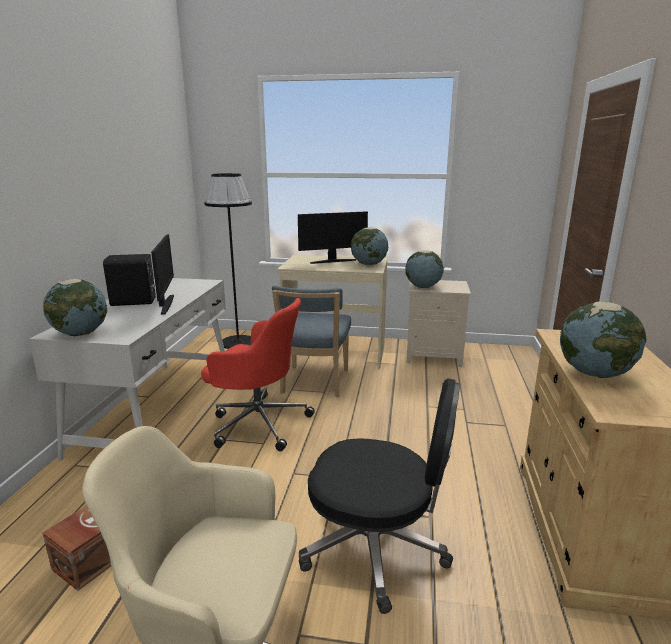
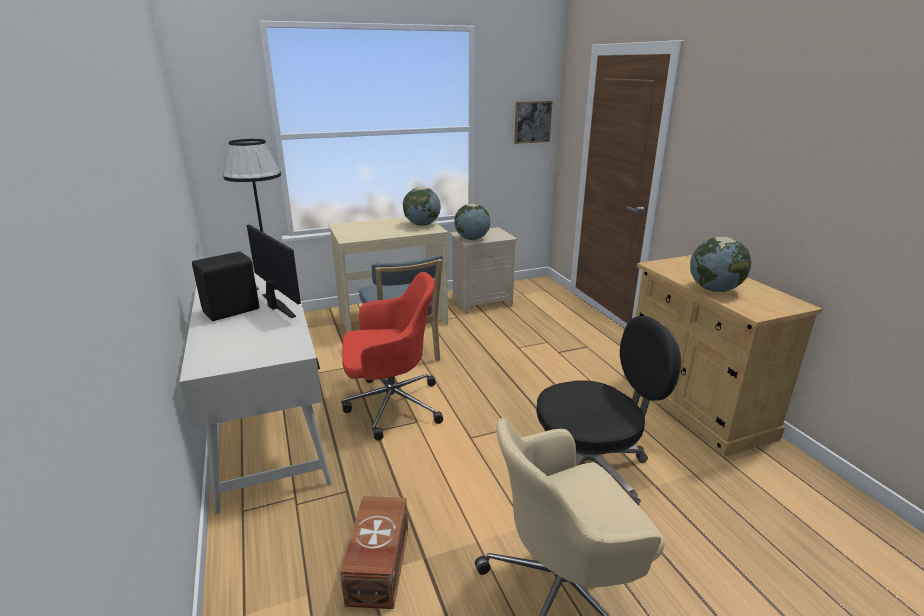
camera: 30 degrees left, 5 degrees up
globe [43,279,107,336] -> none
monitor [298,211,368,264] -> none
none -> picture [514,101,553,144]

